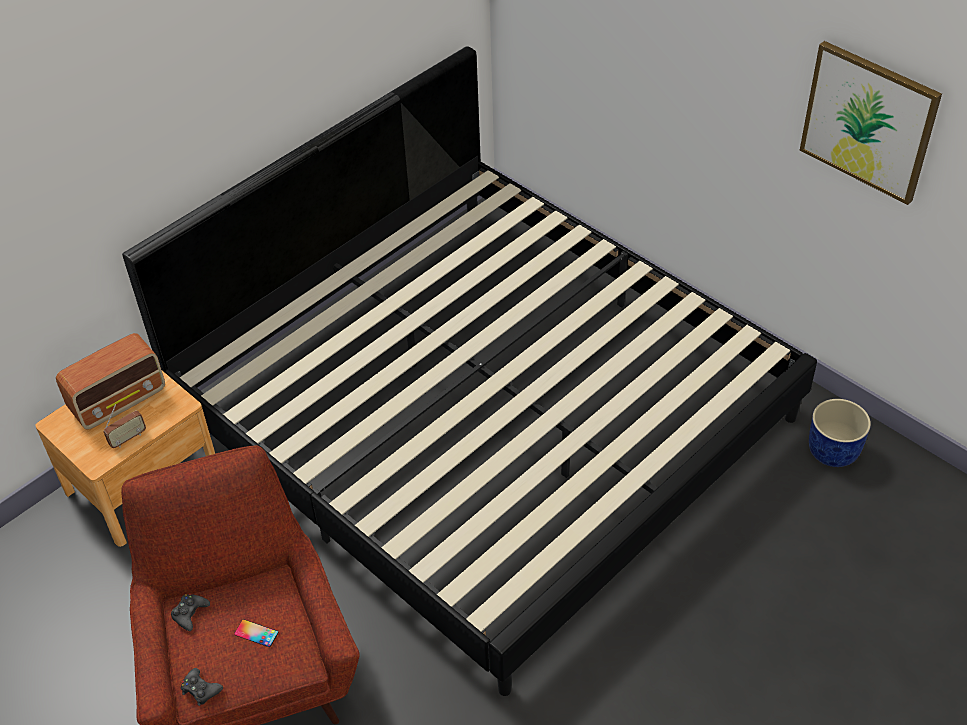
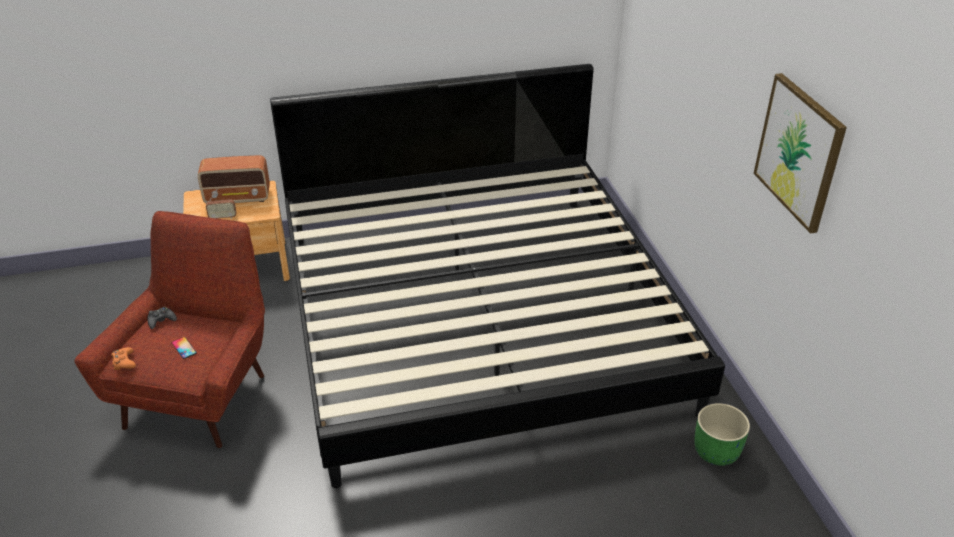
camera: 30 degrees right, 10 degrees down
black game controller [181,668,223,706] -> orange game controller [111,347,136,370]
blue planter [809,399,871,467] -> green planter [694,403,750,466]

